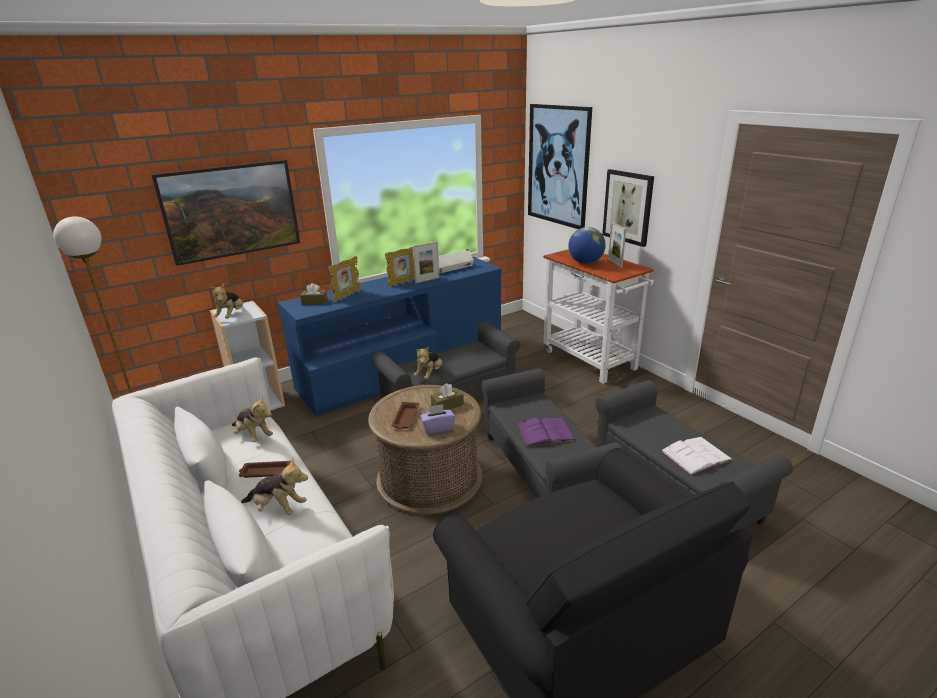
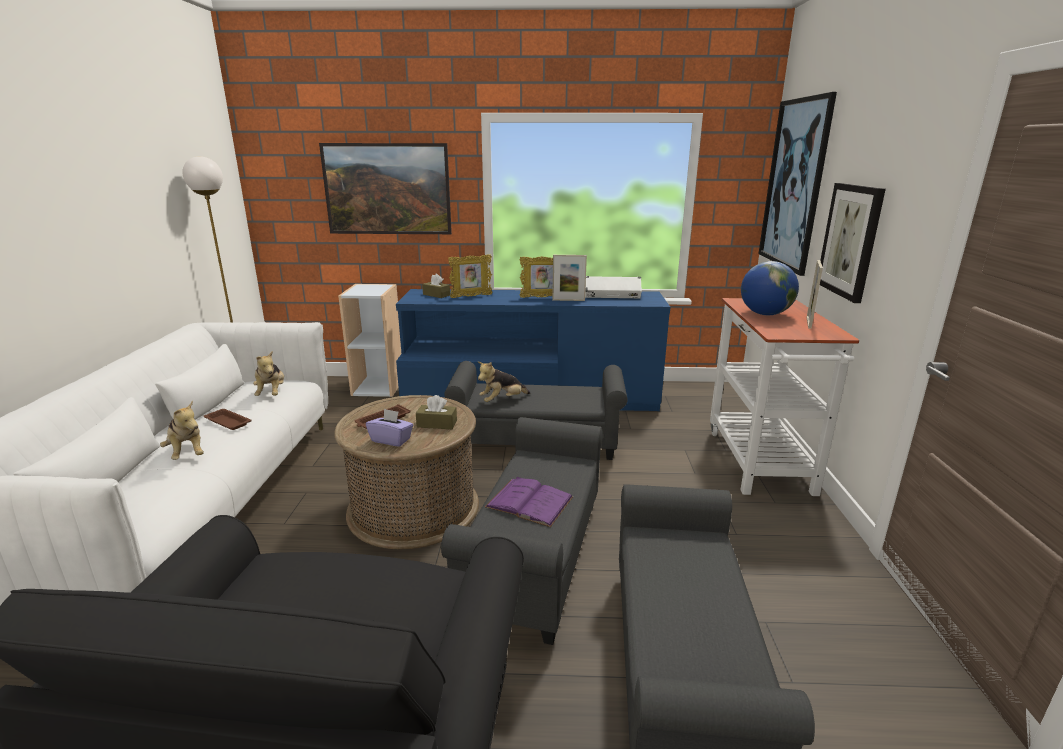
camera: 35 degrees right, 5 degrees down
plush toy [211,284,243,319] -> none
white book [661,437,733,475] -> none

